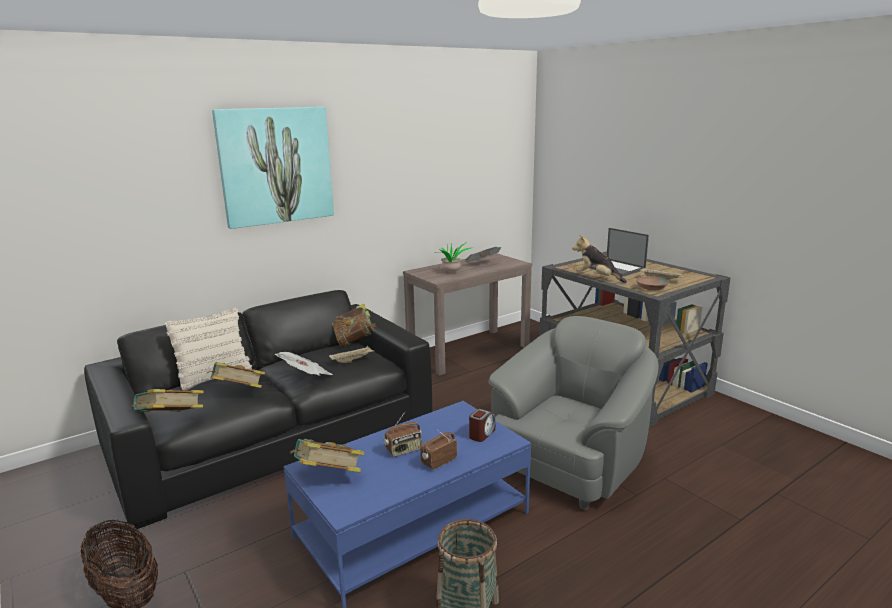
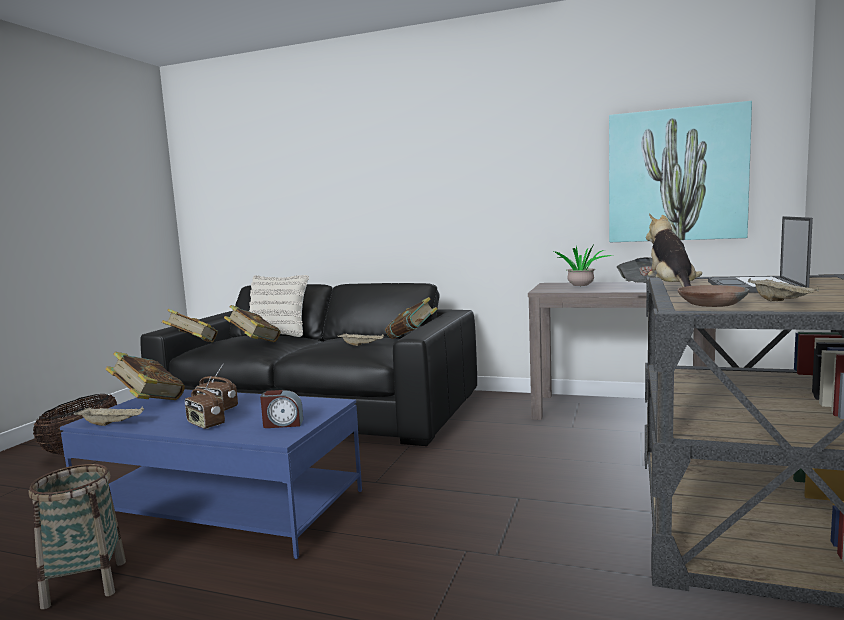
camera: 55 degrees right, 10 degrees down
picture [212,107,334,229] -> picture moved to [609,101,752,242]
newspaper [275,352,333,376] -> none
radio [420,430,457,470] -> radio turned 150 degrees counterclockwise [185,376,225,429]
grey armchair [489,316,658,510] -> none
none -> beige tray [74,407,144,426]

